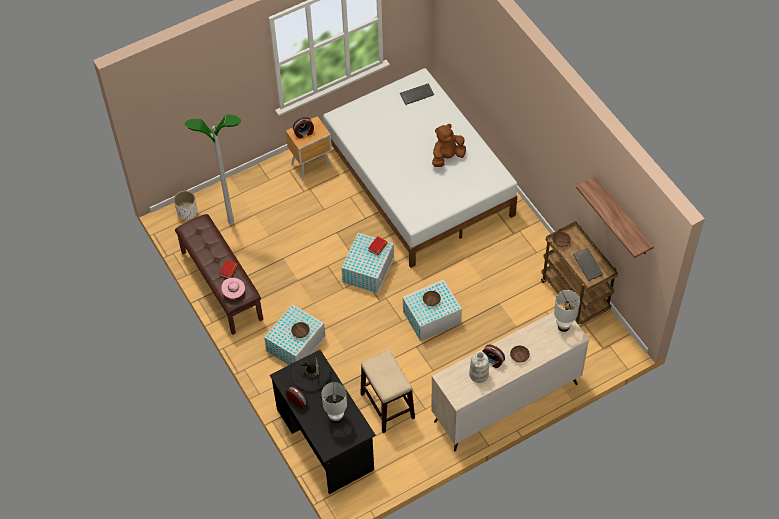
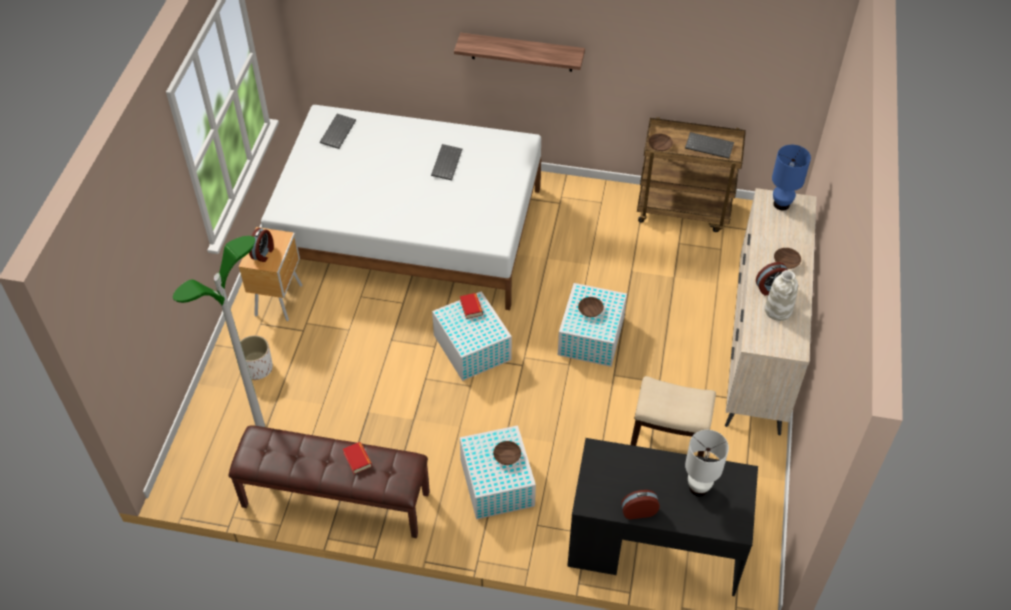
camera: 50 degrees left, 5 degrees down
white planter [174,191,197,220] -> white planter moved to [240,335,273,380]
pink hat [221,278,245,299] -> none
black hat [291,357,330,391] -> none
brown plush toy [432,124,466,167] -> keyboard [431,144,462,180]
white table lamp [554,290,580,332] -> blue table lamp [772,145,811,211]
shelf [576,177,654,258] -> shelf moved to [454,33,585,72]

